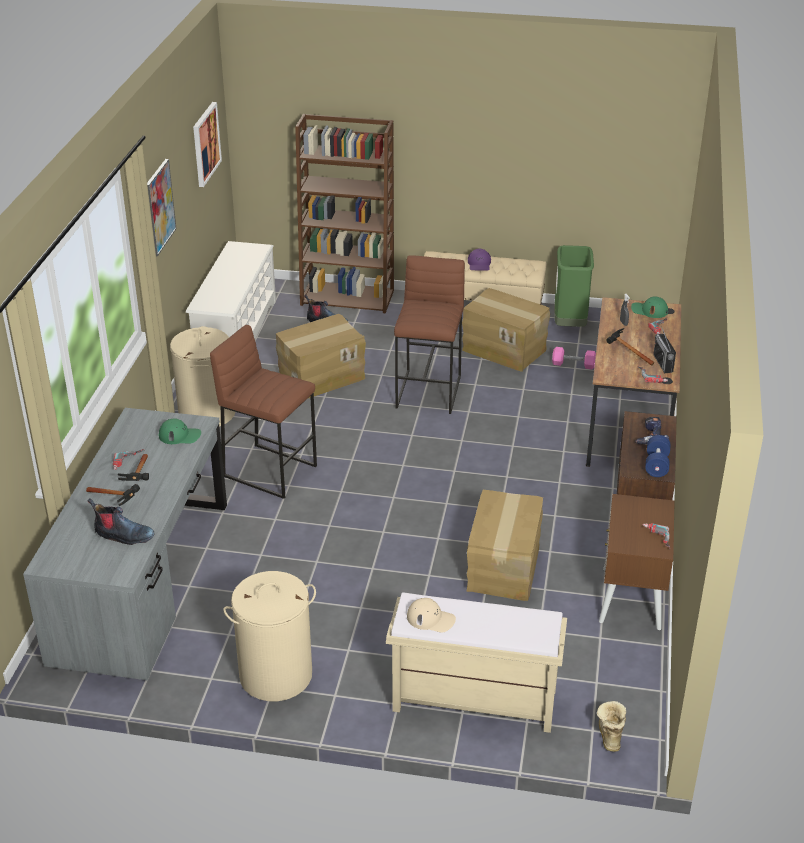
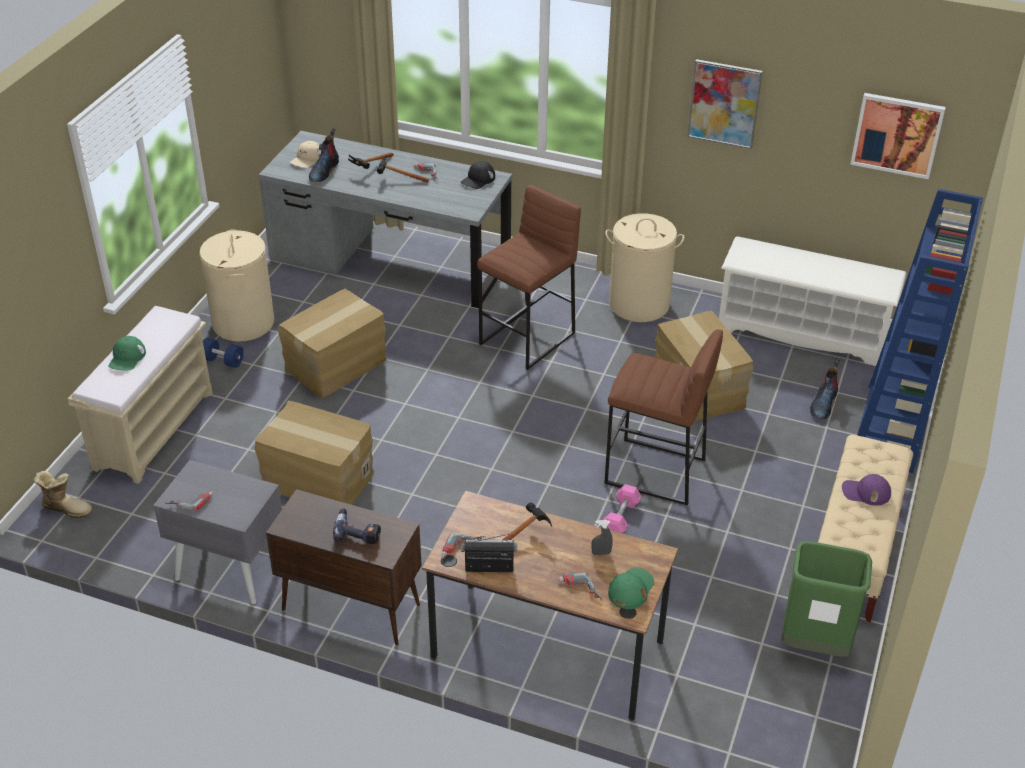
camera: 100 degrees right, 5 degrees up
green cap [159,418,201,444] -> green cap moved to [108,336,146,370]
brown bookcase [295,114,394,313] -> blue bookcase [857,189,983,473]
beige cap [407,598,456,633] -> beige cap moved to [290,141,321,168]
cardboard box [462,288,550,372] -> cardboard box moved to [278,289,387,398]
pink dumbbell [552,347,596,370] -> pink dumbbell moved to [604,484,642,533]
brown nightstand [599,494,675,630] -> grey nightstand [153,460,282,604]
blue dumbbell [645,435,671,477] -> blue dumbbell moved to [203,338,244,368]
none -> black cap [461,161,495,189]

